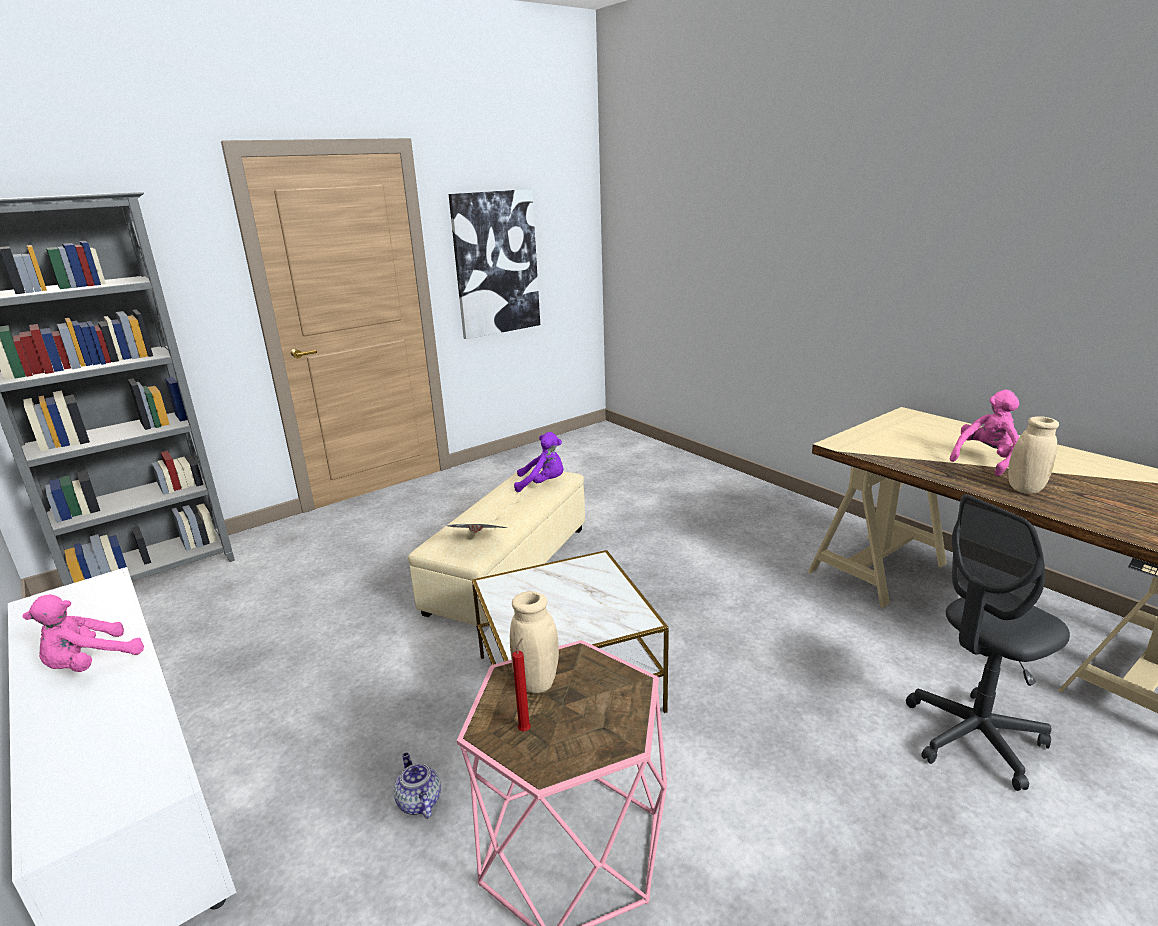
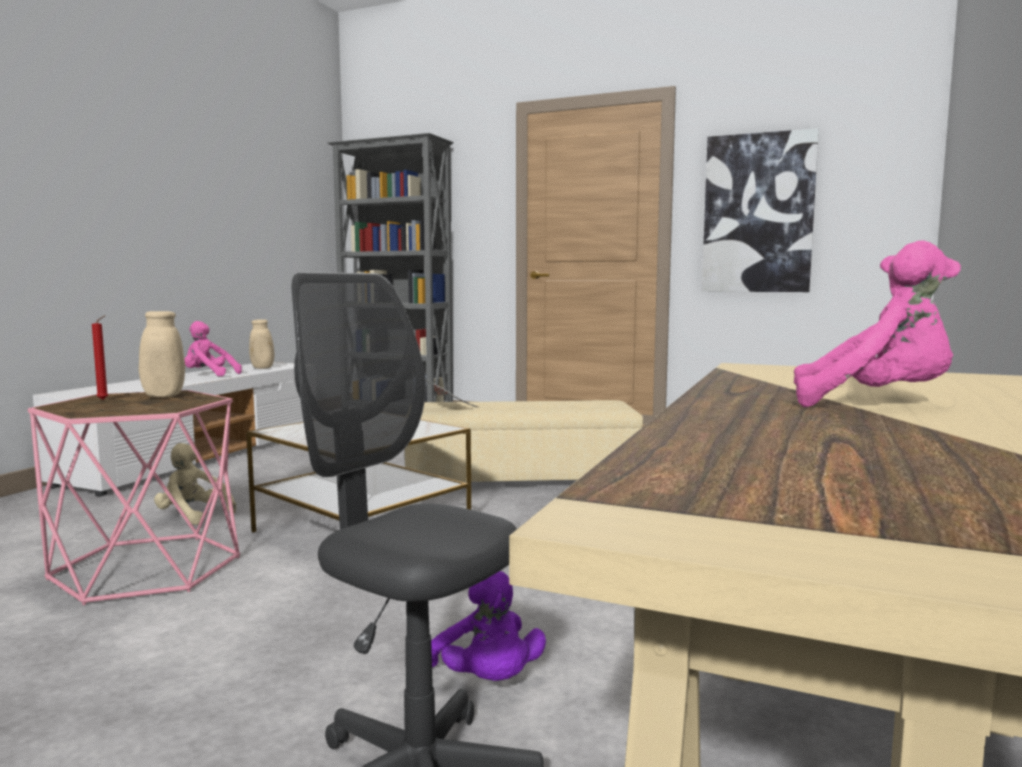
camera: 60 degrees right, 15 degrees down
teapot [394,753,441,819] -> beige plush toy [154,443,236,525]
purple plush toy [514,432,563,492] -> purple plush toy moved to [431,571,546,681]
beige vase [978,405,1059,494] -> beige vase moved to [249,319,274,369]

